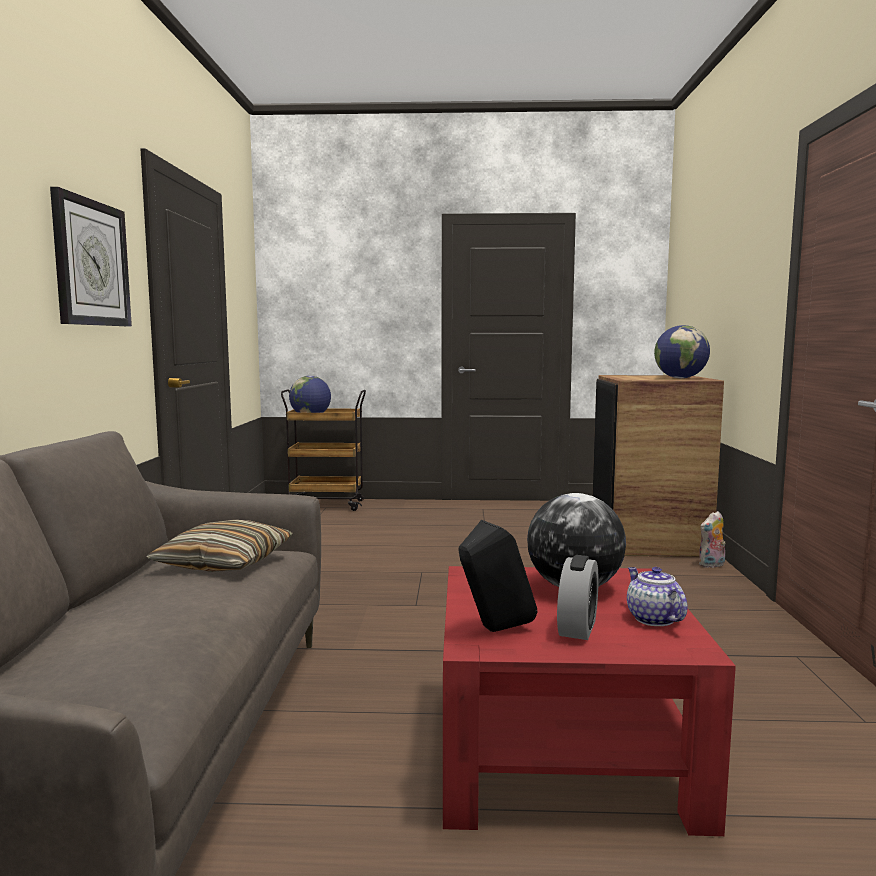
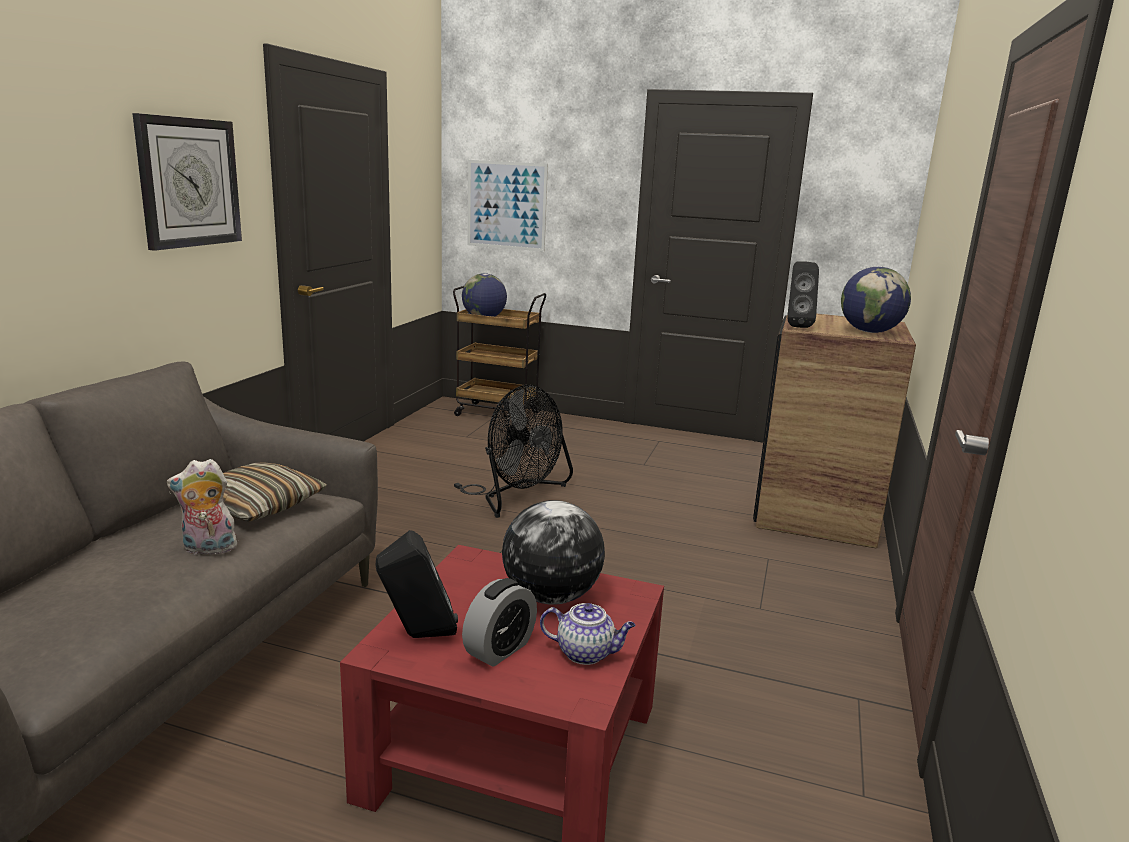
camera: 15 degrees right, 10 degrees up
teapot [627,567,688,626] -> teapot turned 105 degrees clockwise [540,603,636,665]
plush toy [698,511,726,568] -> plush toy moved to [167,459,239,555]
none -> black fan [454,385,573,518]
none -> picture [468,160,548,252]
none -> black speaker [787,261,819,328]

